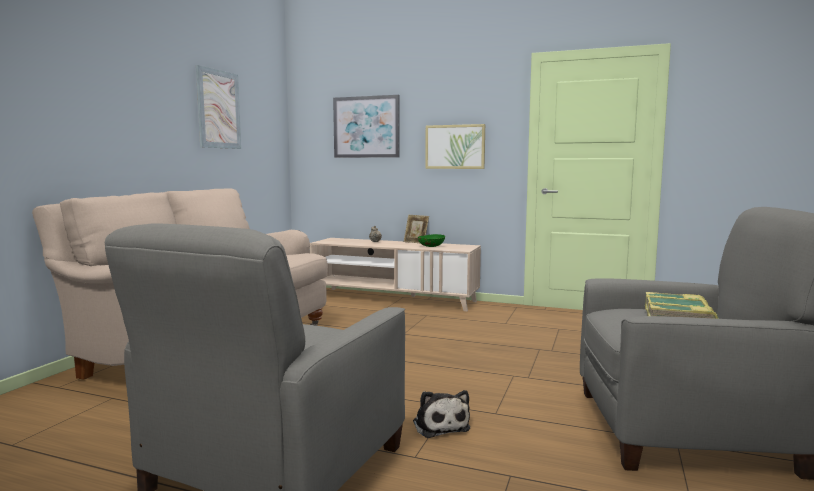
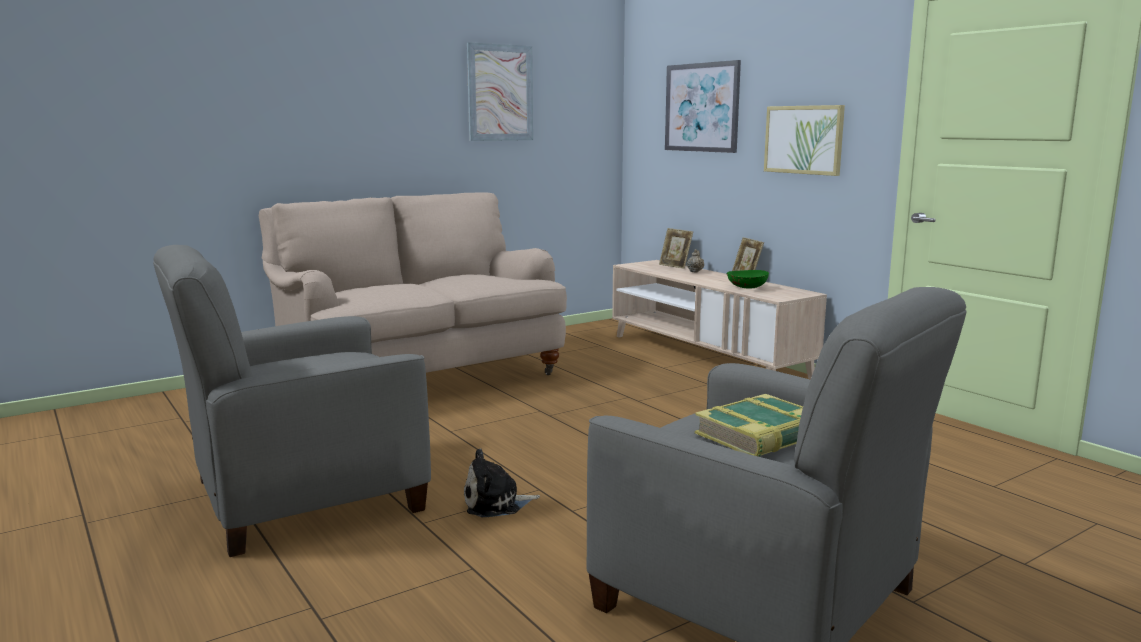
camera: 35 degrees right, 5 degrees up
plush toy [413,390,470,438] -> plush toy turned 60 degrees clockwise [464,448,540,517]
none -> picture frame [659,228,693,269]

